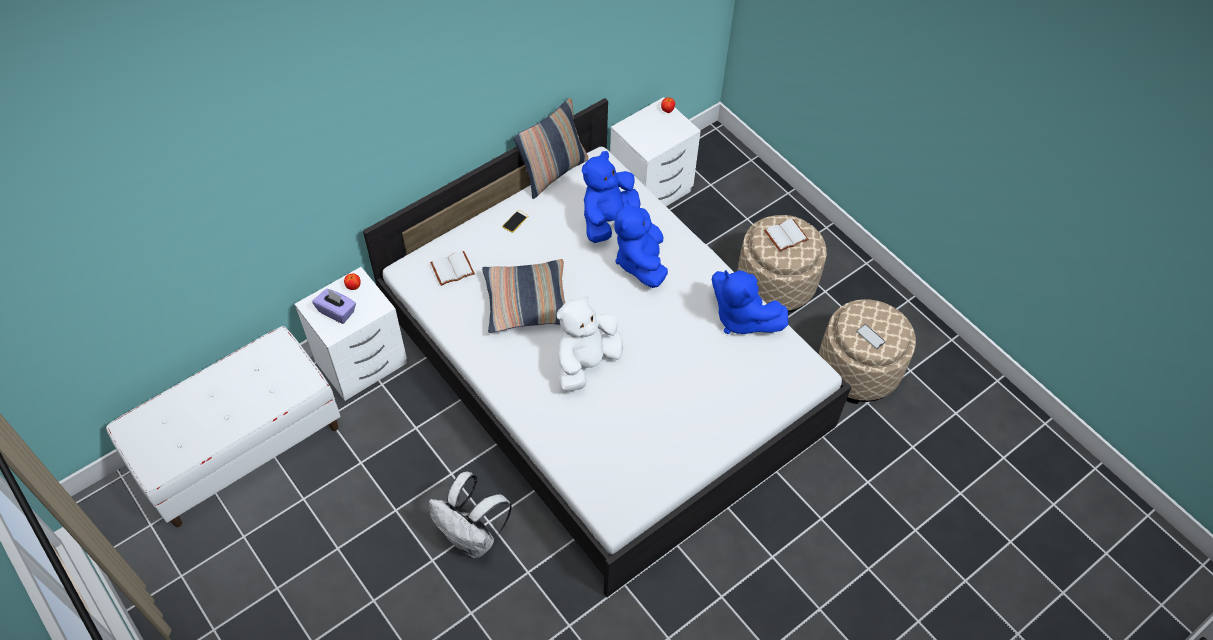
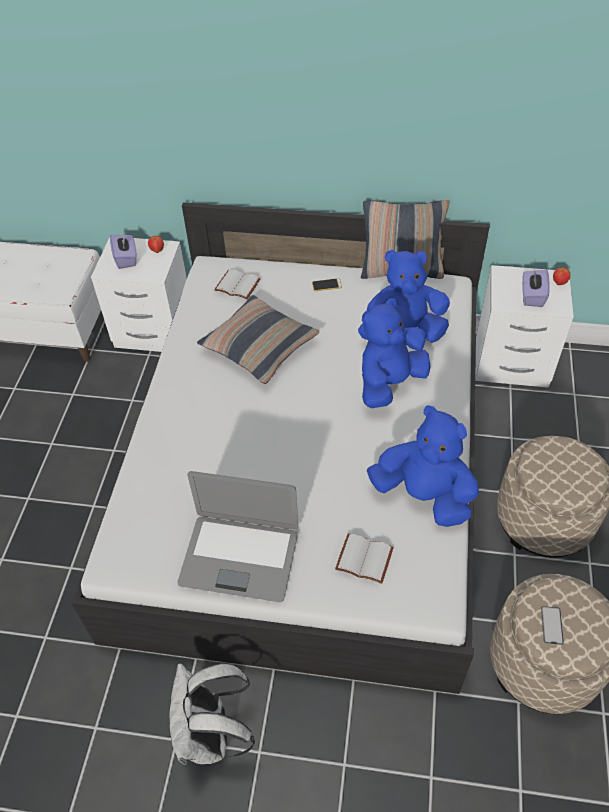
camera: 50 degrees right, 5 degrees down
white backpack [429,472,512,558] -> white backpack moved to [170,663,255,765]
white plush toy [557,295,623,392] -> none
blue plush toy [712,270,788,335] -> blue plush toy turned 120 degrees clockwise [367,406,479,527]
white book [764,219,809,252] -> white book moved to [335,534,394,584]
none -> laptop [177,471,298,602]
none -> purple tissue box [522,270,549,307]

